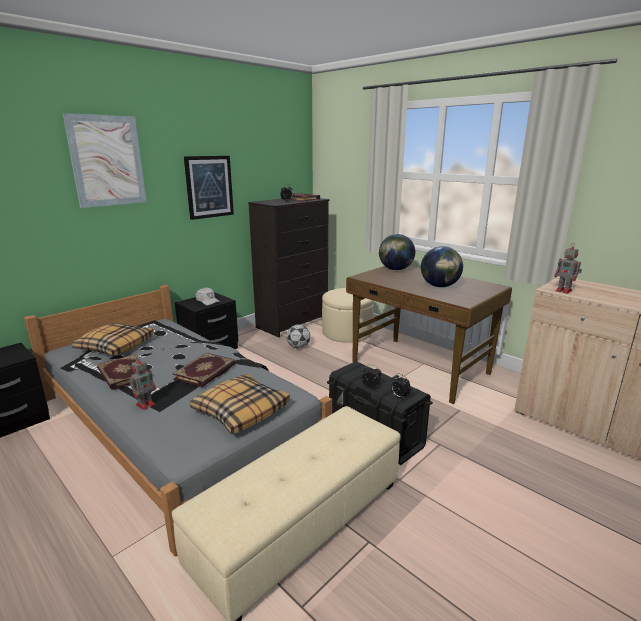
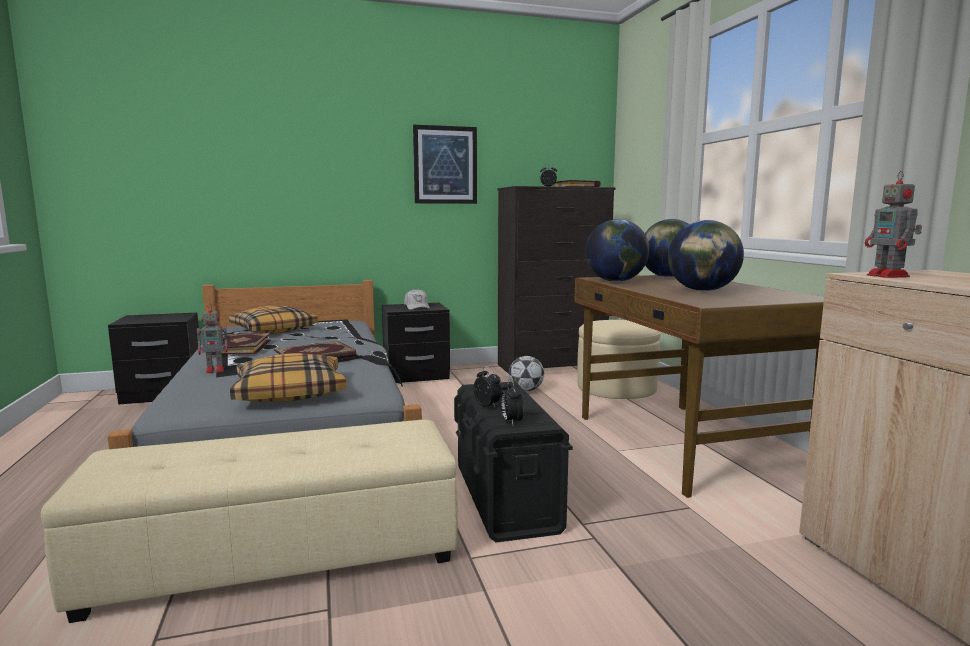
camera: 30 degrees right, 10 degrees down
picture [62,113,147,208] -> none
none -> globe [586,219,649,282]

